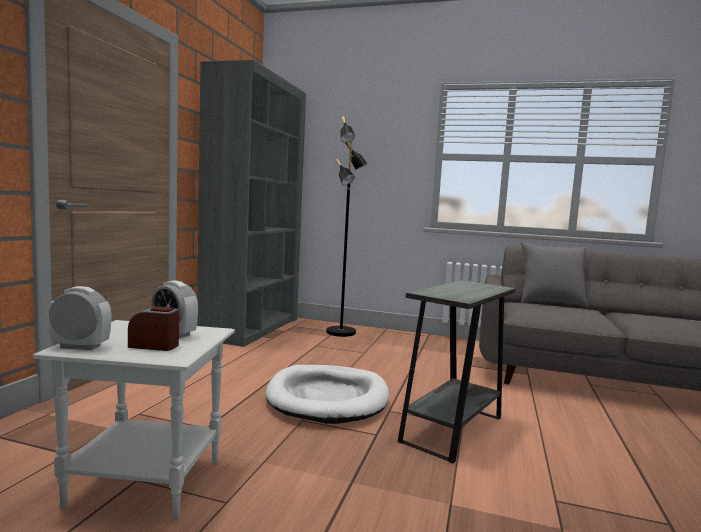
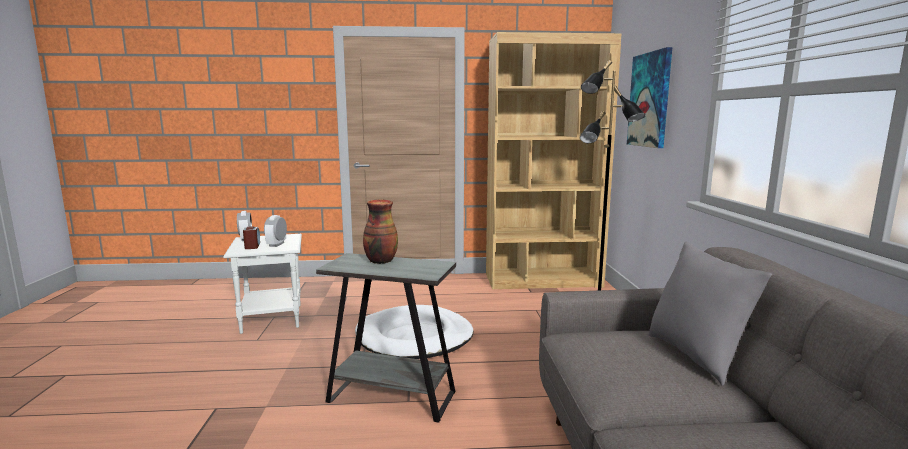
camera: 70 degrees right, 5 degrees up
grey bookcase [197,60,306,347] -> brown bookcase [486,32,621,289]
none -> vase [363,200,398,264]
none -> picture [627,47,672,148]

